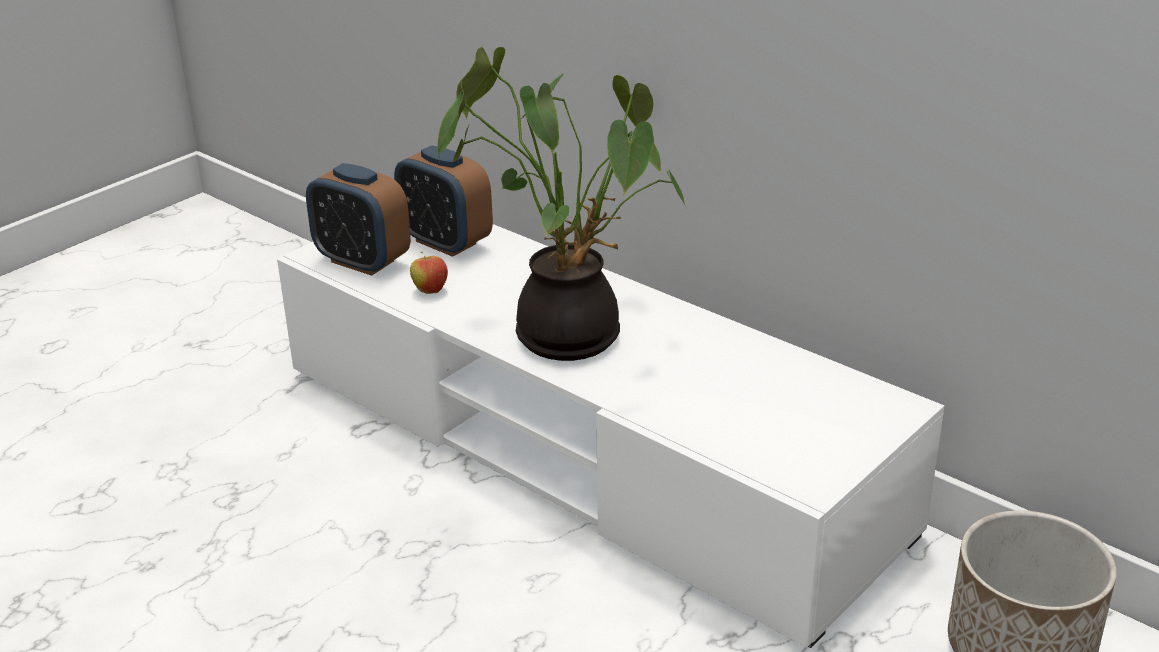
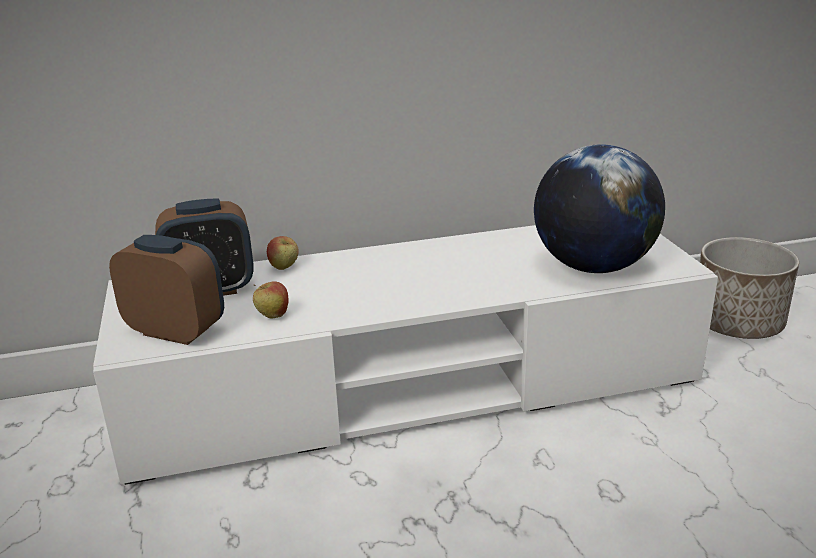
camera: 55 degrees left, 5 degrees down
alarm clock [306,163,411,276] -> alarm clock turned 135 degrees counterclockwise [109,235,224,345]
potted plant [438,47,686,361] -> none
none -> apple [267,236,299,270]
none -> globe [534,144,665,273]

